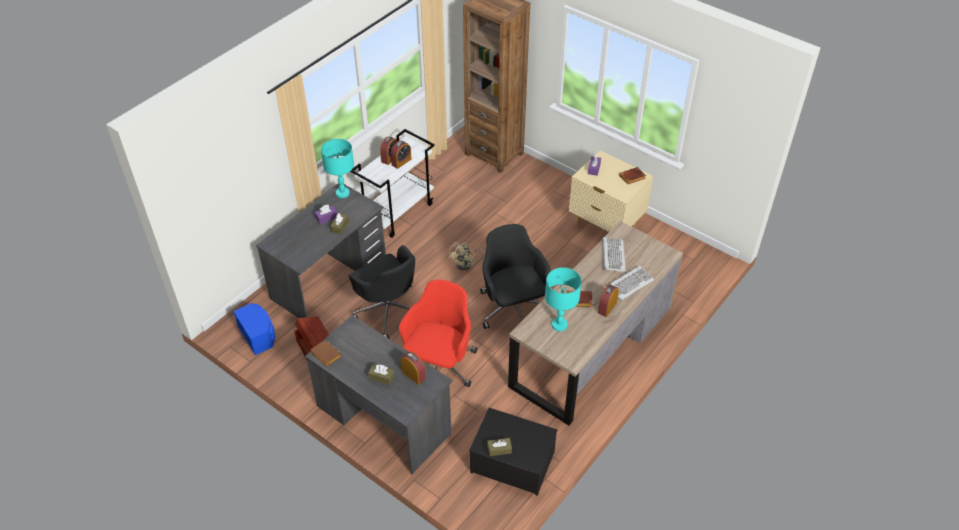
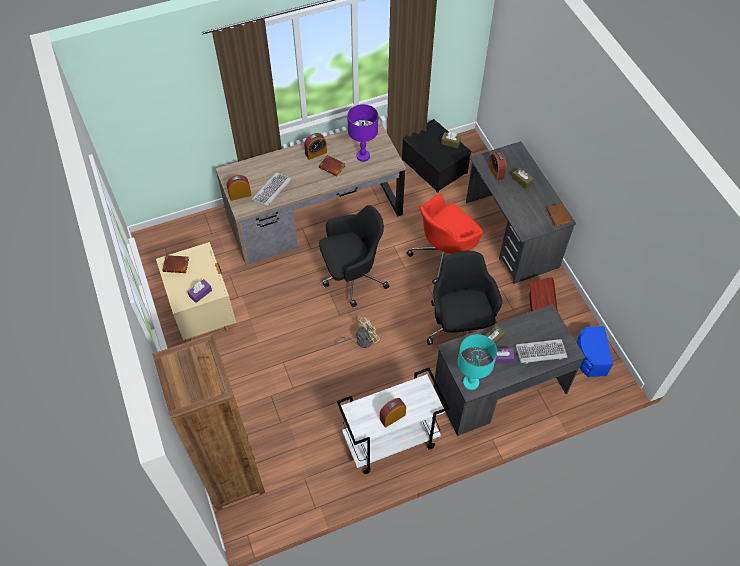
camera: 150 degrees left, 10 degrees up
alarm clock [391,141,411,169] -> alarm clock moved to [227,175,251,201]
black office chair [480,224,551,329] -> black office chair turned 120 degrees counterclockwise [319,205,389,307]
turquoise table lamp [545,267,582,331] -> purple table lamp [347,104,378,162]
keyboard [610,266,654,300] -> keyboard moved to [515,339,568,364]

